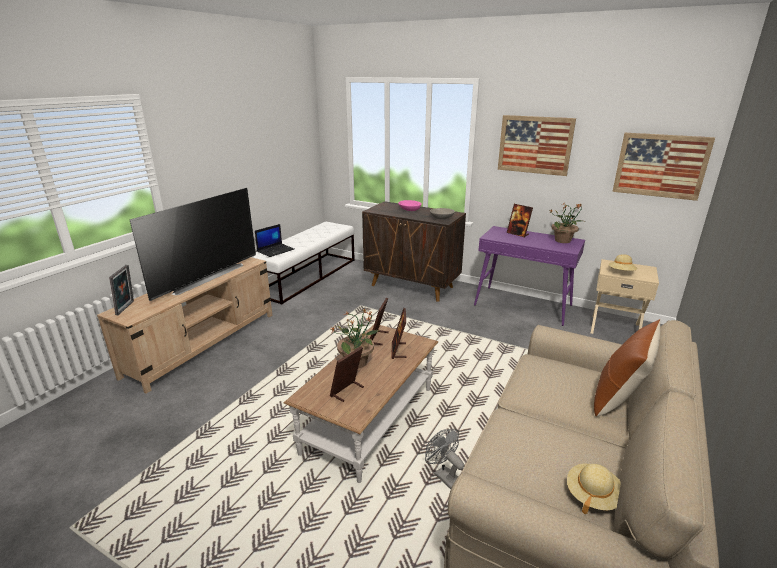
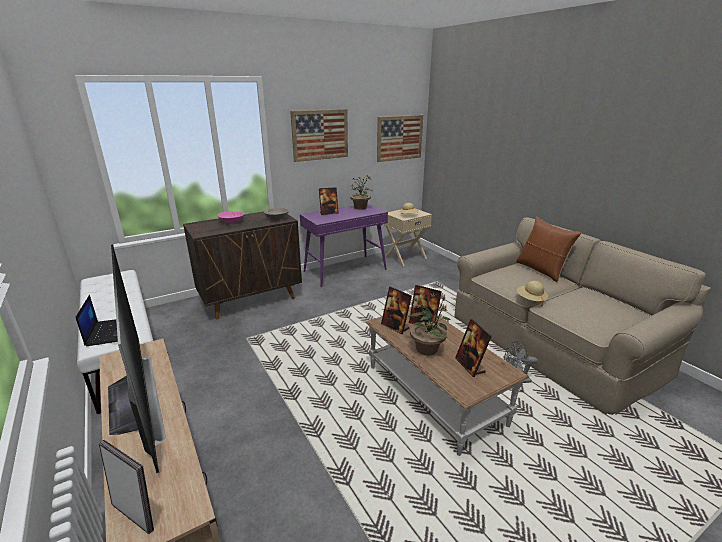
camera: 60 degrees left, 0 degrees up
beige hat [567,464,621,514] -> beige hat moved to [517,281,548,306]

